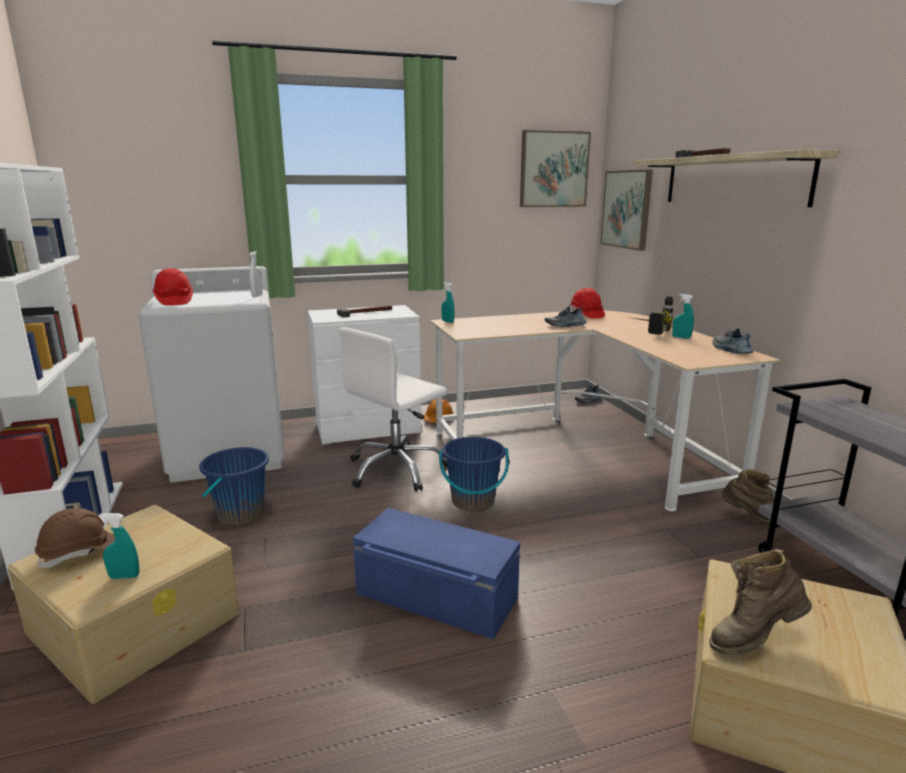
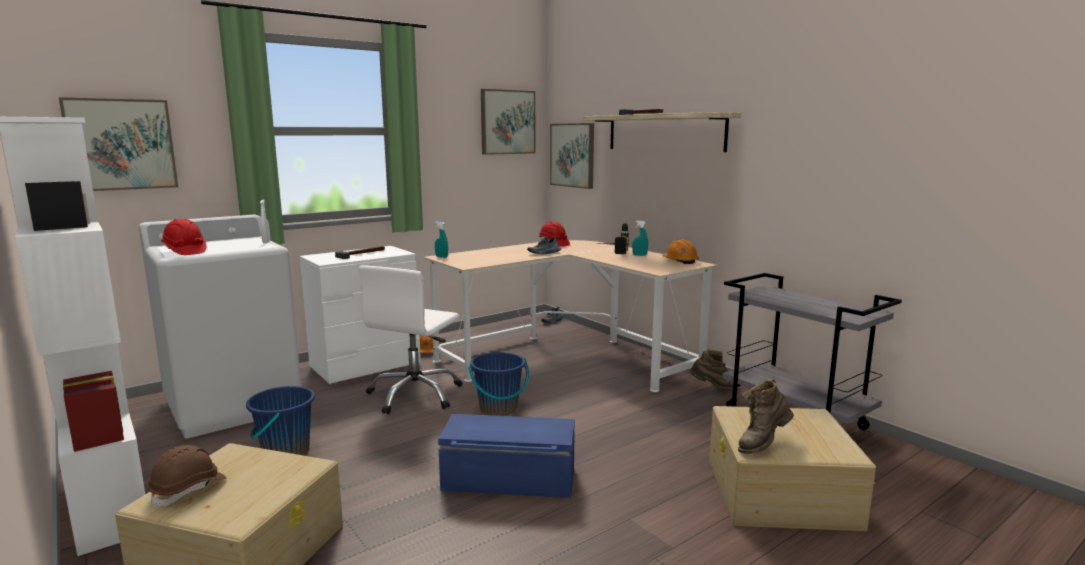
camera: 20 degrees left, 5 degrees down
turquoise spray bottle [99,513,139,579] -> none
shoe [713,328,753,354] -> orange hard hat [662,239,699,264]
none -> picture [59,97,178,191]

